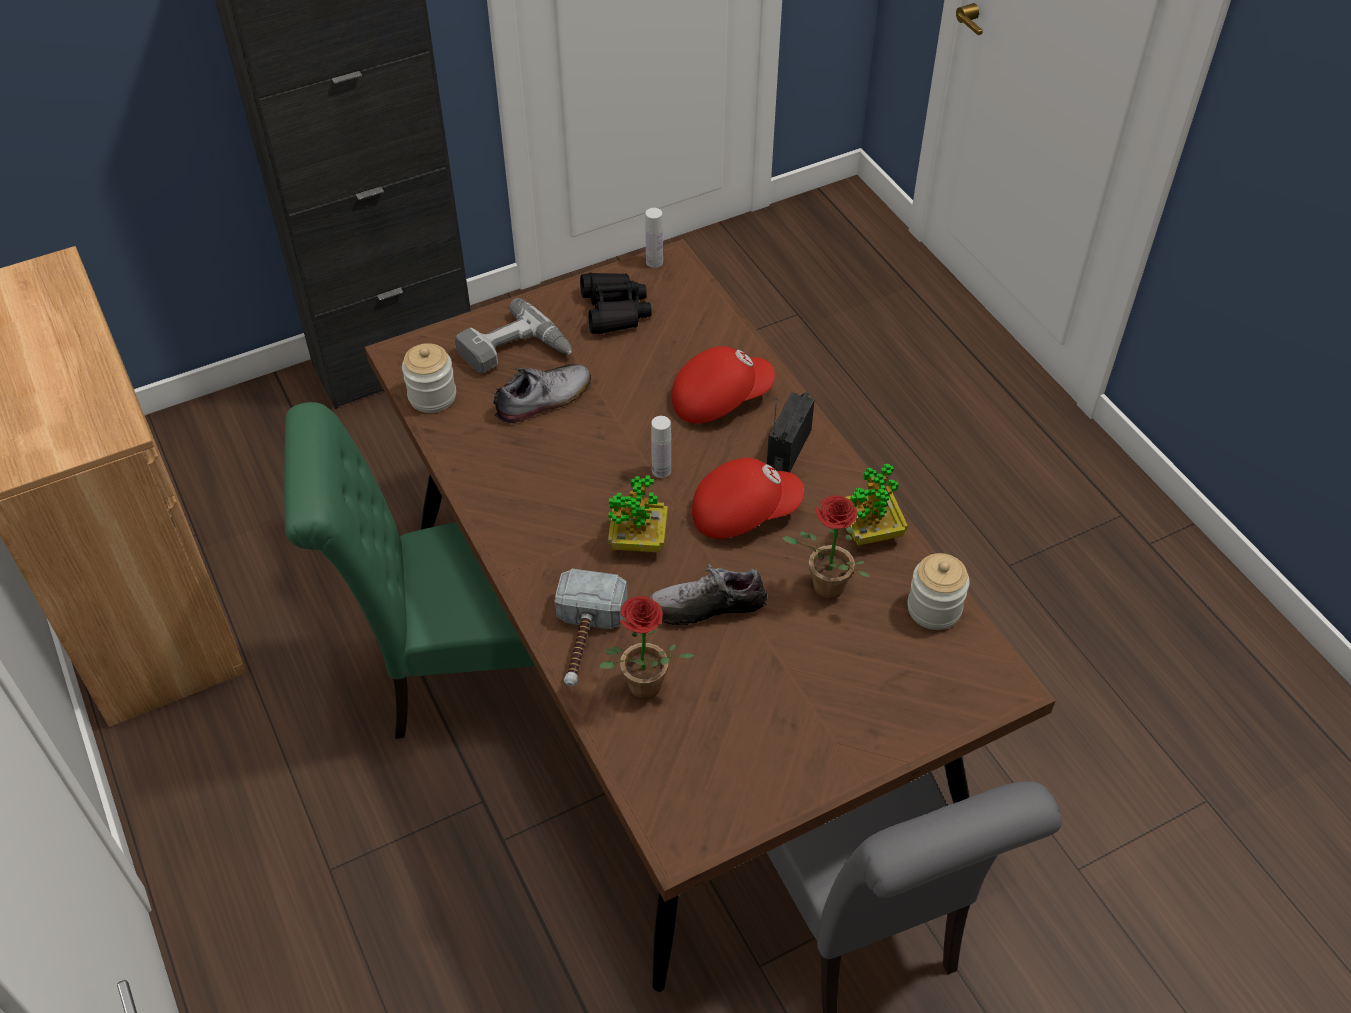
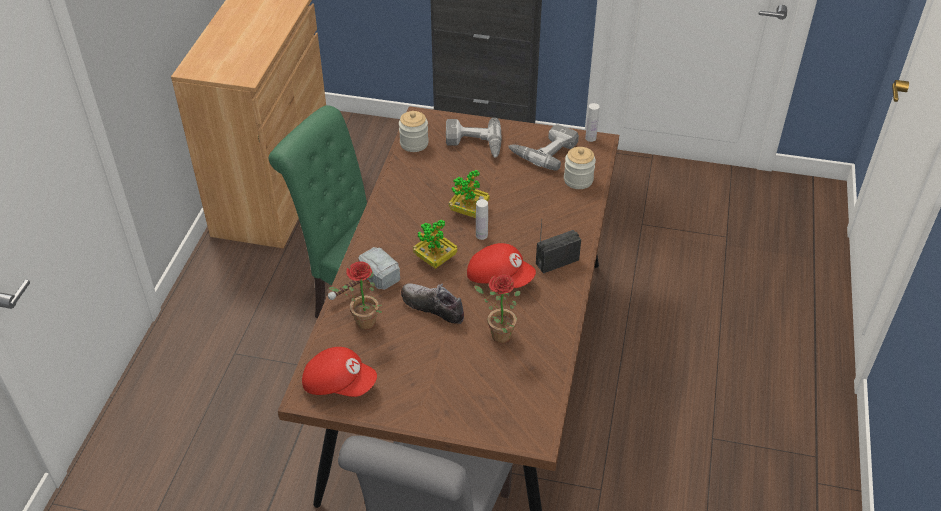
camera: 40 degrees right, 5 degrees down
shoe [493,364,591,424] -> none
black binoculars [580,273,652,334] -> power drill [508,124,579,171]
red cap [672,346,775,424] -> red cap moved to [302,347,377,397]
potted plant [845,464,908,546] -> potted plant moved to [449,170,490,218]
jar [907,553,970,630] -> jar moved to [564,147,596,189]

